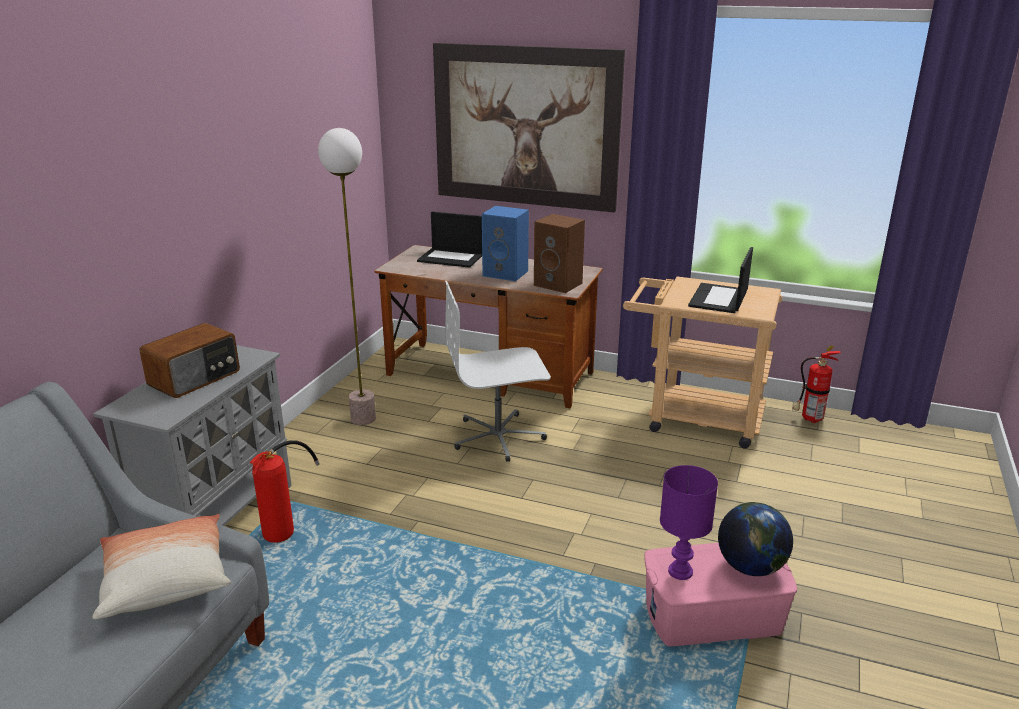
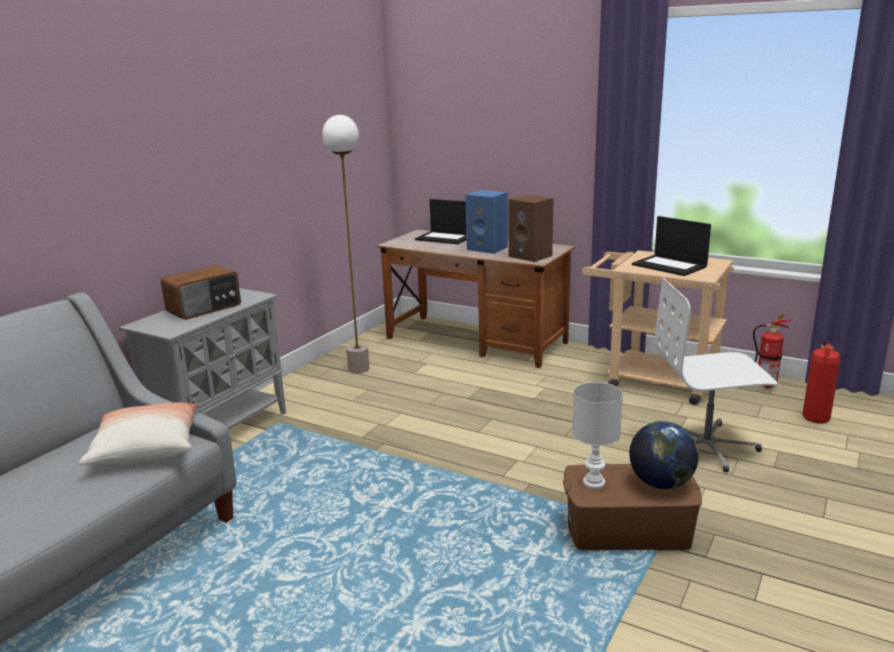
camera: 10 degrees right, 5 degrees down
fire extinguisher [250,440,320,543] -> fire extinguisher moved to [803,341,840,424]
picture [433,43,625,213] -> none
white office chair [445,281,551,462] -> white office chair moved to [655,278,778,472]
pink storage box [644,543,797,647] -> brown storage box [563,464,702,550]
purple table lamp [660,465,718,580] -> white table lamp [572,382,623,489]
laptop [688,247,753,313] -> laptop turned 75 degrees counterclockwise [632,216,711,276]

